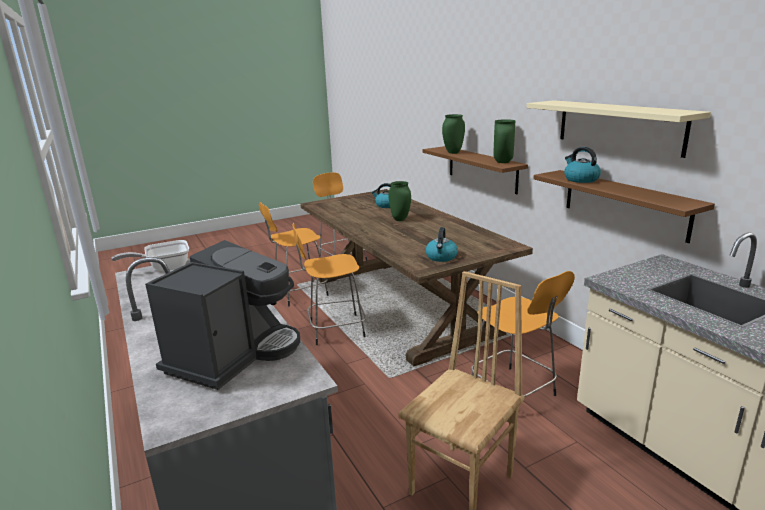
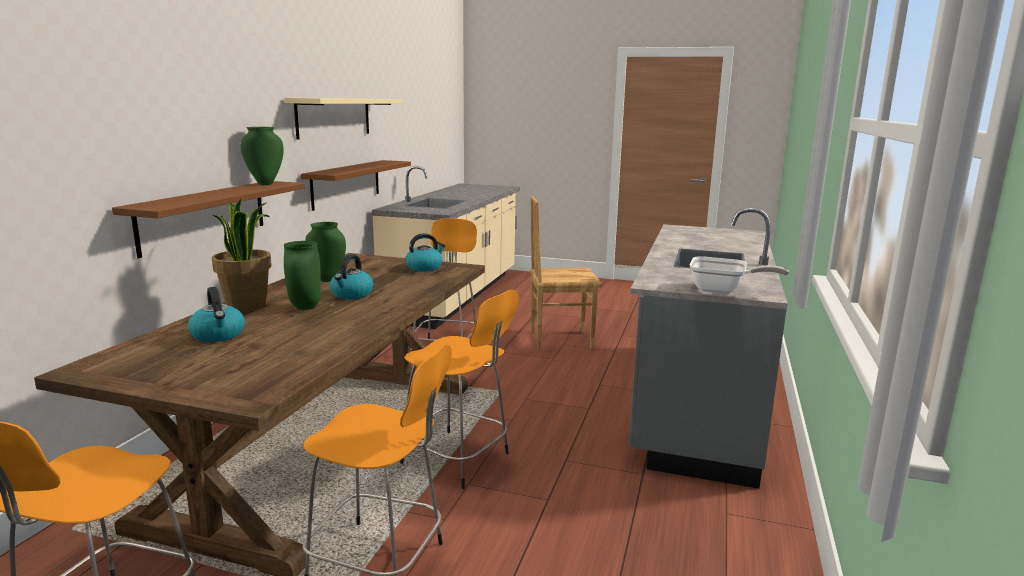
camera: 135 degrees left, 5 degrees down
coffee machine [145,240,300,390] -> none
green vase [442,114,465,154] -> green vase moved to [305,222,346,282]
kettle [564,147,601,183] -> kettle moved to [330,254,374,299]
none -> potted plant [212,199,272,312]

